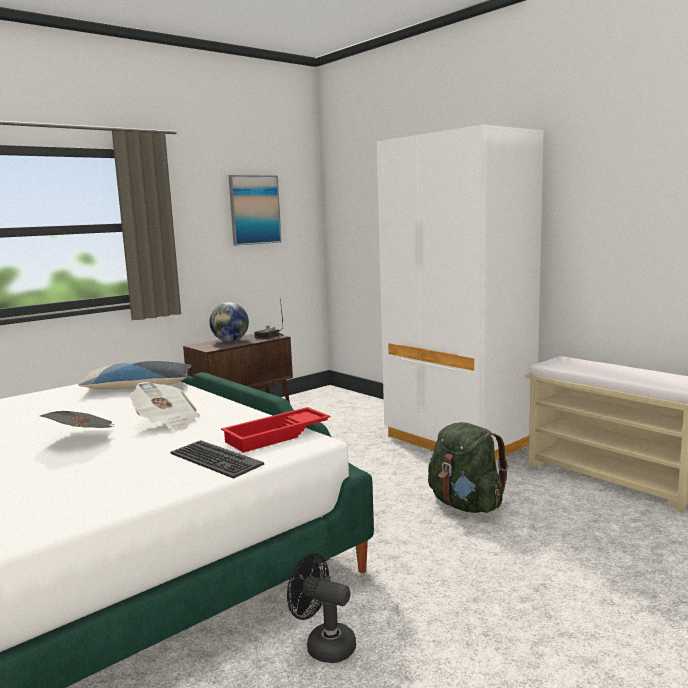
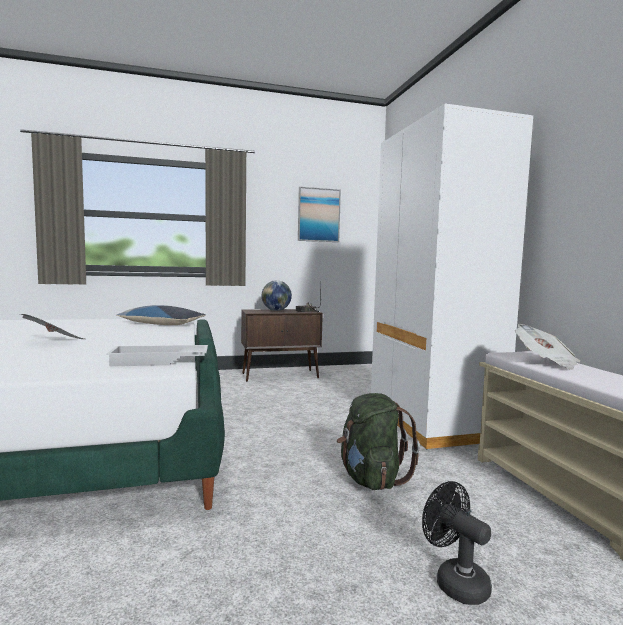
camera: 25 degrees right, 5 degrees down
newspaper [129,382,200,431] -> newspaper moved to [515,324,580,370]
keyboard [171,440,264,479] -> none
red tray [221,407,331,453] -> white tray [106,345,208,366]
black fan [287,553,356,663] -> black fan moved to [422,481,492,605]

